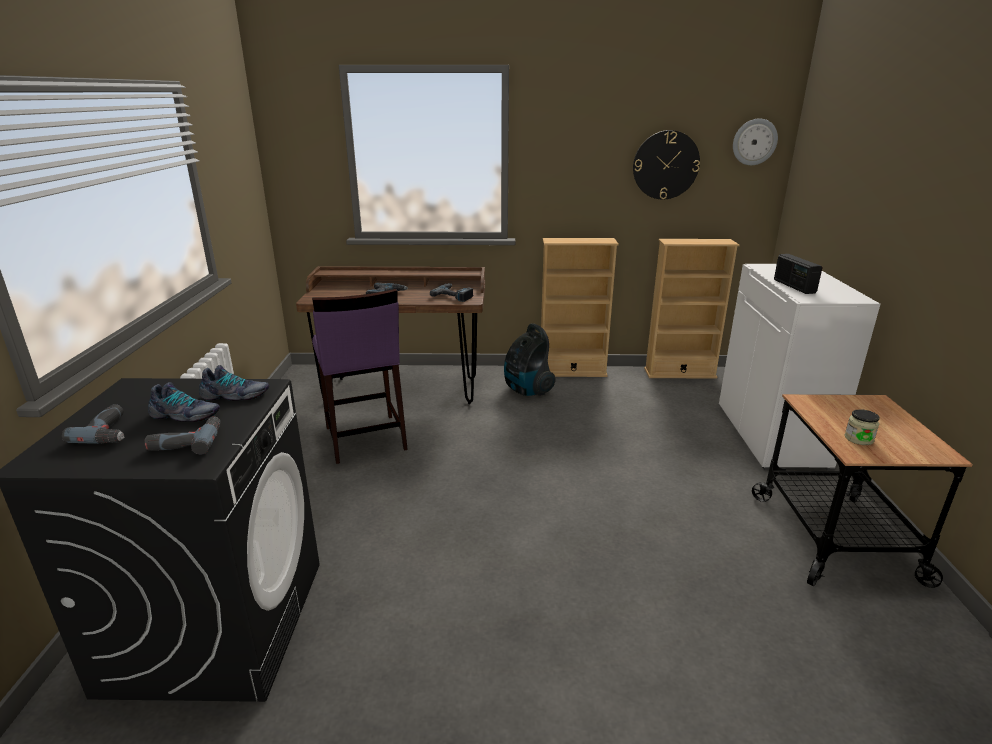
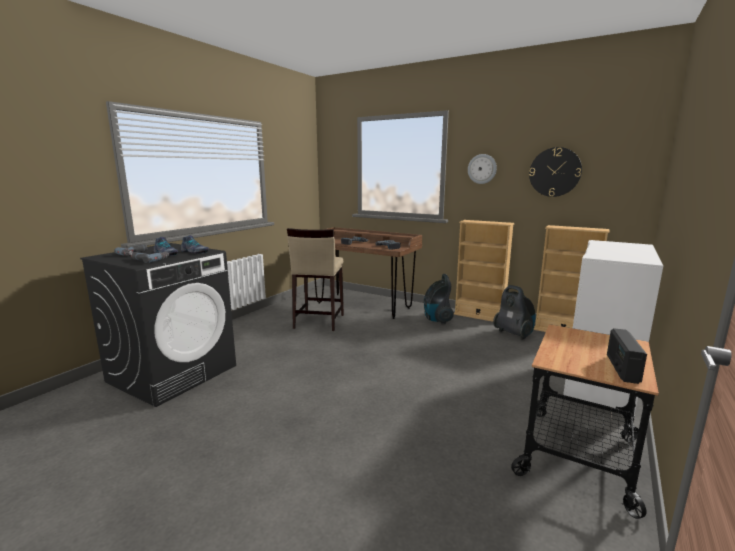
camera: 30 degrees right, 10 degrees down
purple stool [312,289,408,464] -> beige stool [287,228,344,331]
wall clock [733,118,778,165] -> wall clock moved to [468,154,497,184]
radio [774,254,823,294] -> radio moved to [607,328,647,384]
jar [845,409,880,445] -> none
none -> vacuum cleaner [493,285,535,340]

